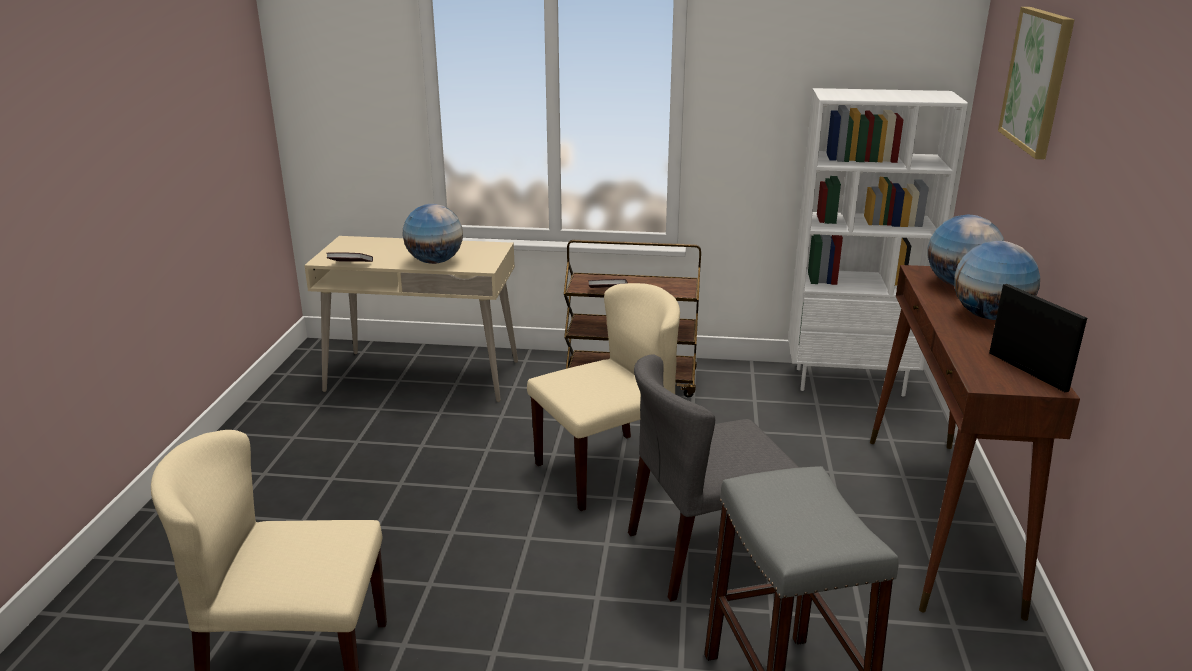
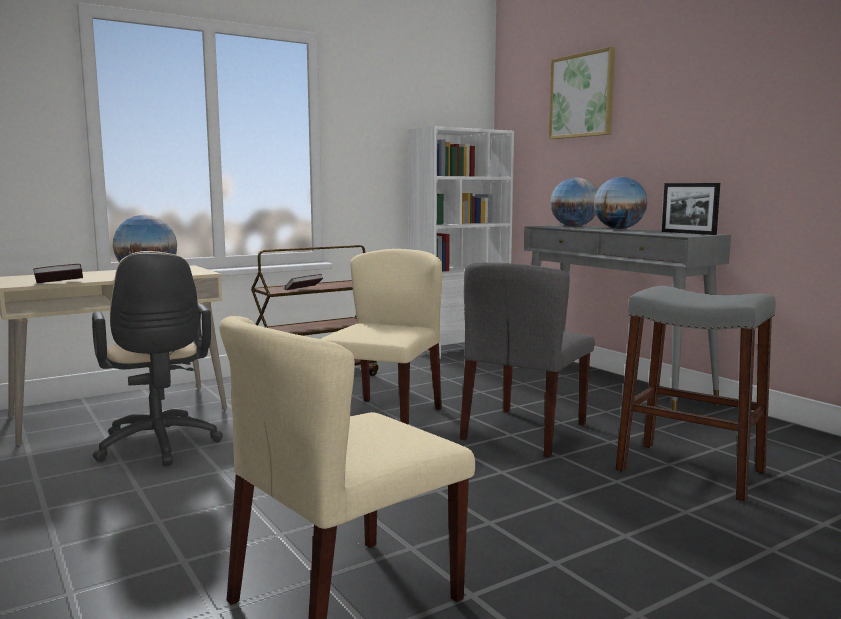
camera: 40 degrees left, 15 degrees down
brown console table [870,265,1080,621] -> grey console table [519,225,731,411]
picture frame [989,284,1087,392] -> picture frame turned 150 degrees counterclockwise [662,183,720,235]
none -> beige office chair [92,251,223,466]

